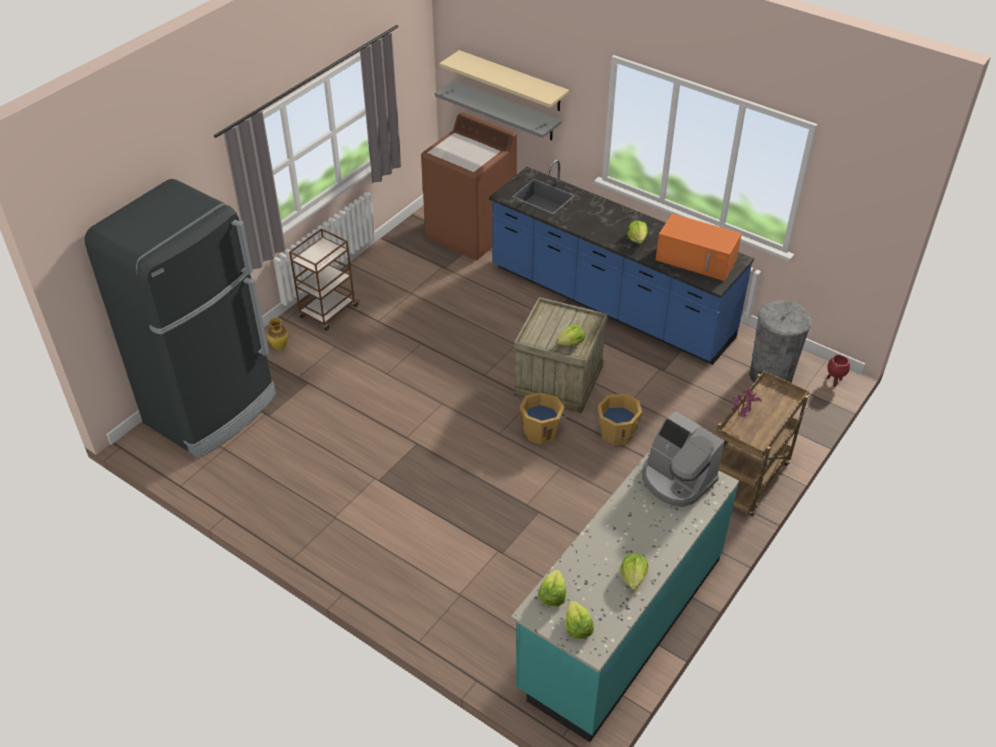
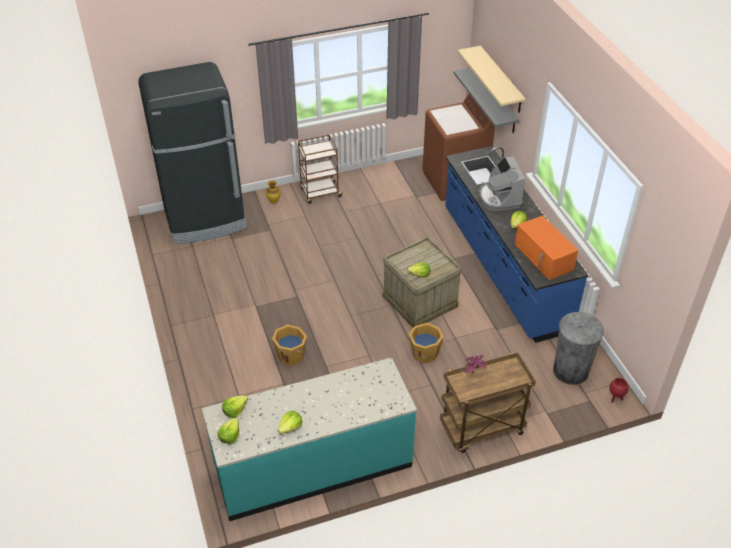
camera: 35 degrees right, 0 degrees up
orange bucket [518,393,568,445] -> orange bucket moved to [272,324,307,366]
coffee machine [642,411,725,507] -> coffee machine moved to [479,157,525,211]

